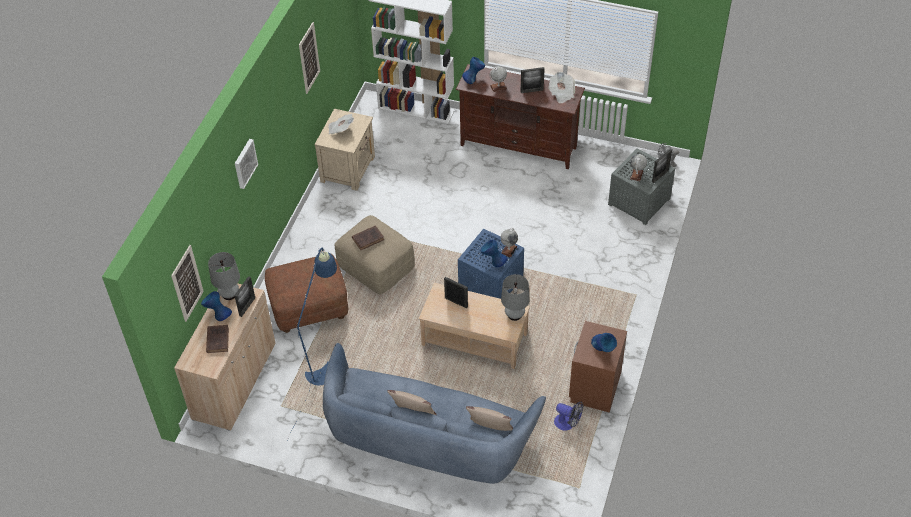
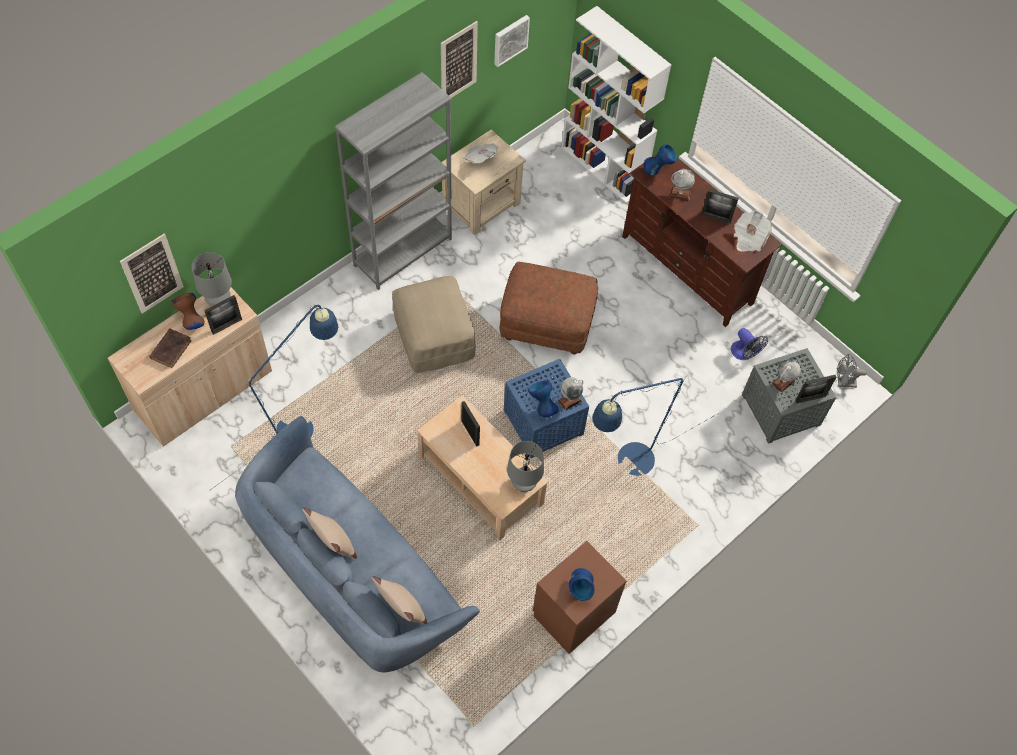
camera: 25 degrees right, 10 degrees up
blue vase [201,291,232,321] -> brown vase [171,293,205,330]
picture [235,139,258,189] -> picture moved to [494,15,530,67]
brown ottoman [265,254,348,333] -> brown ottoman moved to [500,262,598,354]
brown book [352,225,384,250] -> none
fan [554,401,583,431] -> fan moved to [731,328,768,360]
none -> grey bookcase [335,72,452,290]
none -> blue floor lamp [592,378,719,476]

